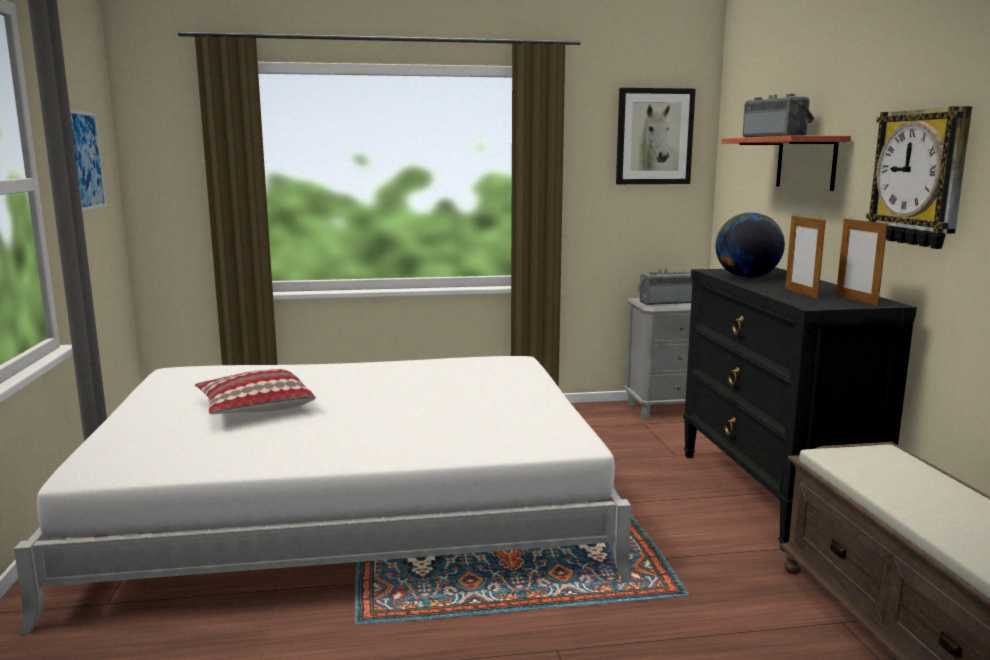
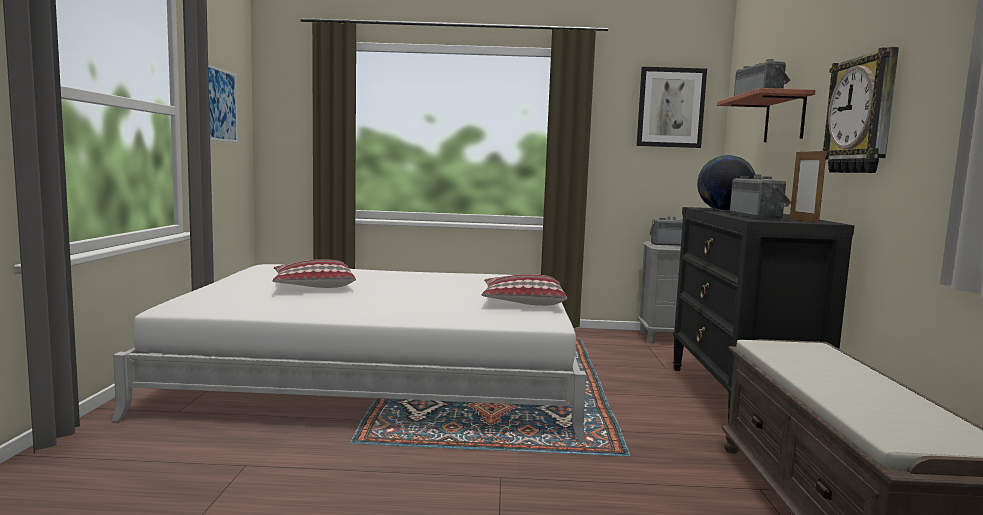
camera: 10 degrees right, 5 degrees down
picture frame [785,214,826,299] -> radio [730,174,792,220]
none -> pillow [482,274,567,306]

